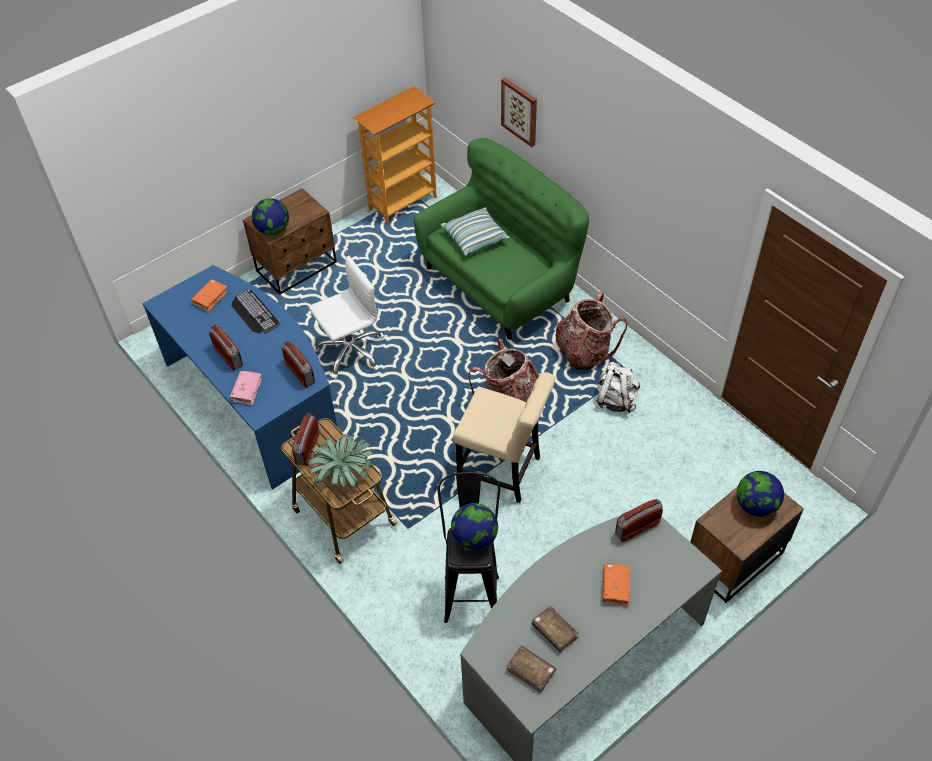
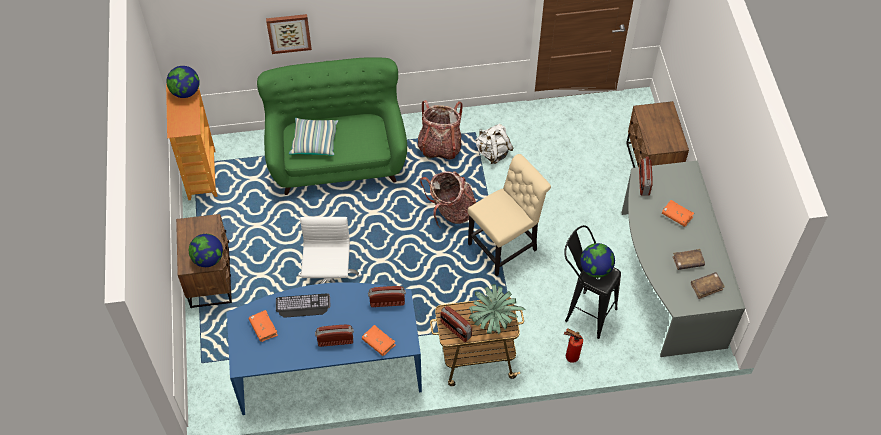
camera: 60 degrees left, 5 degrees up
pink book [230,371,262,405] -> orange book [362,325,396,356]
globe [737,471,784,517] -> globe moved to [167,66,200,98]
none -> fire extinguisher [564,328,583,363]

